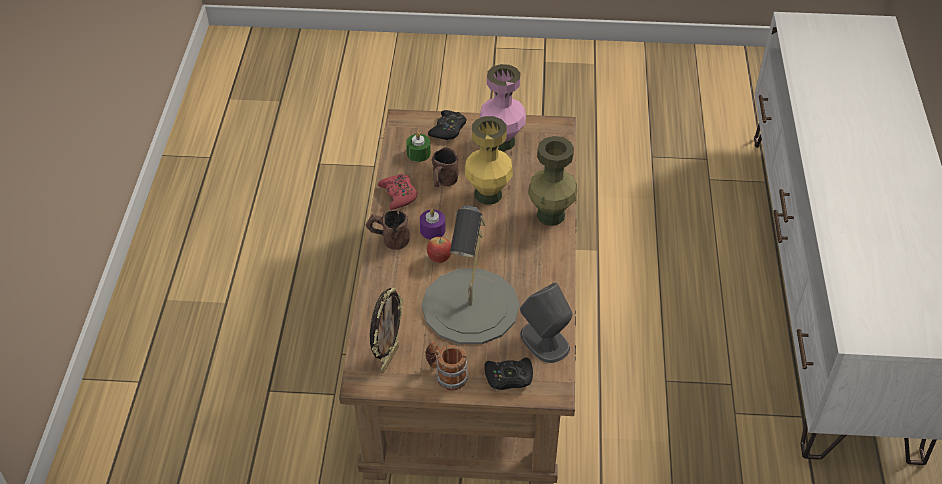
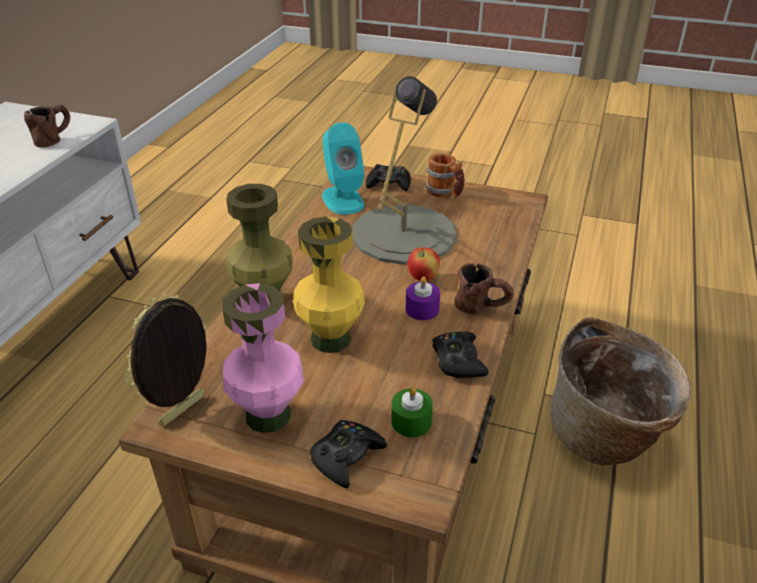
camera: 165 degrees left, 10 degrees down
picture frame [370,287,404,373] -> picture frame moved to [125,294,207,426]
red game controller [378,173,418,210] -> black game controller [433,331,489,378]
brown mug [432,147,459,187] -> brown mug moved to [24,105,70,148]
grey speaker [520,283,573,363] -> turquoise speaker [322,122,365,215]
none -> basket [550,317,691,465]

